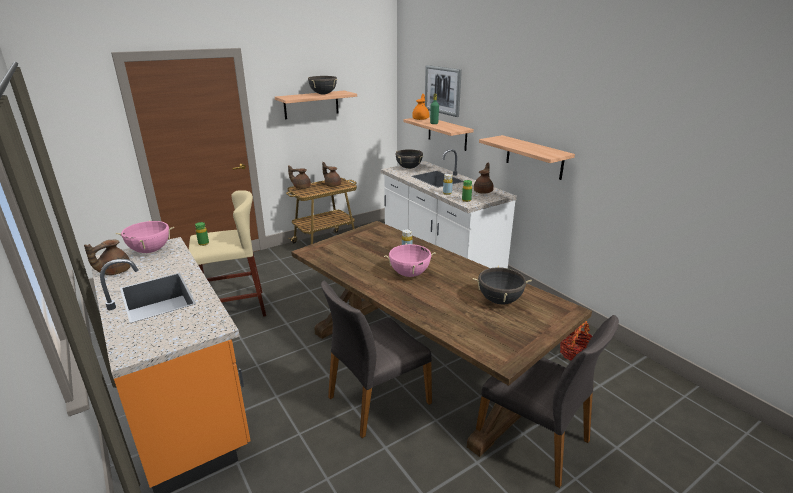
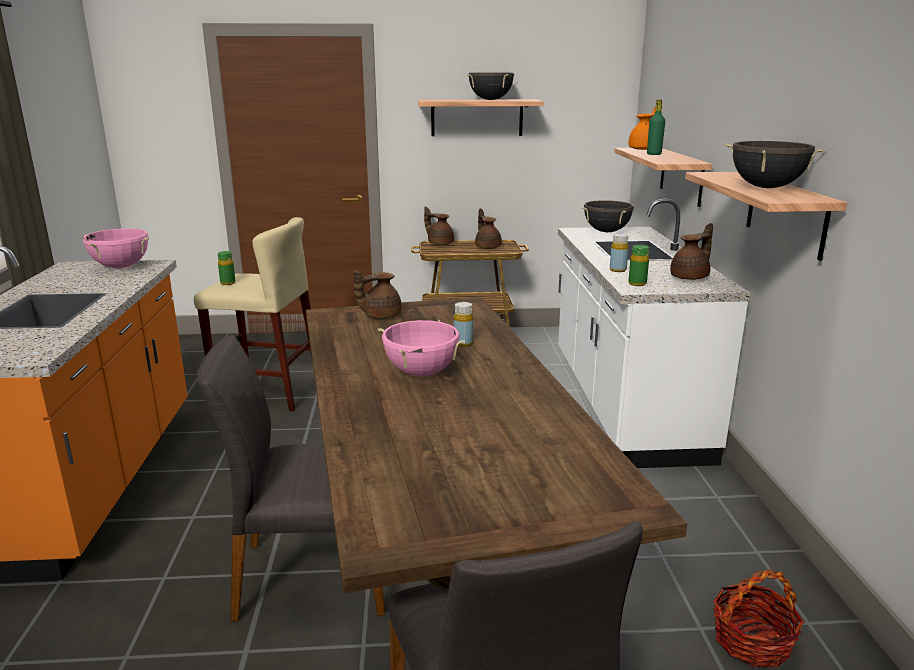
camera: 30 degrees right, 5 degrees down
brown teapot [84,239,130,275] -> brown teapot moved to [353,270,402,318]
picture [425,65,462,117] -> none
black cooking pot [473,266,532,304] -> black cooking pot moved to [724,141,825,188]

